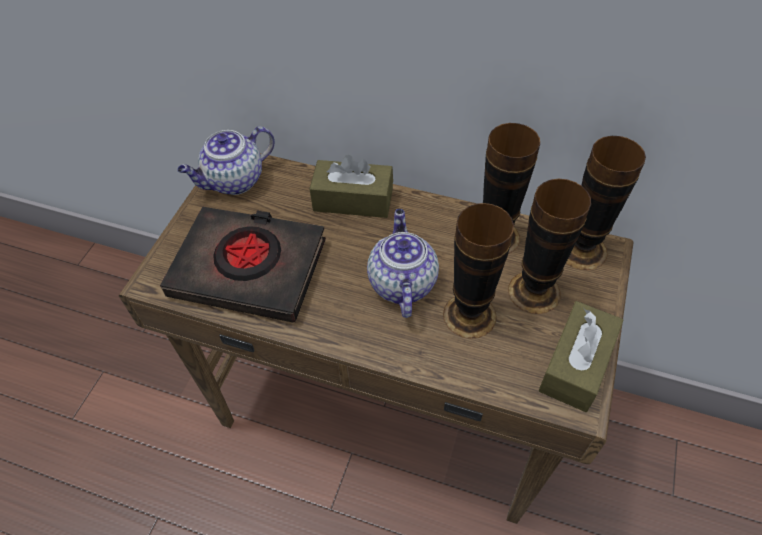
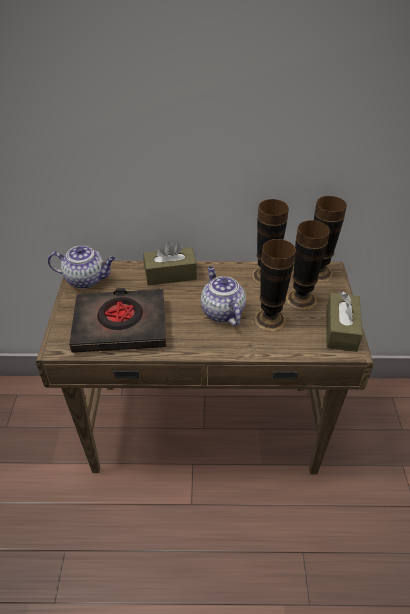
camera: 20 degrees left, 10 degrees down
teapot [177,126,275,195] -> teapot turned 120 degrees counterclockwise [48,245,116,289]

